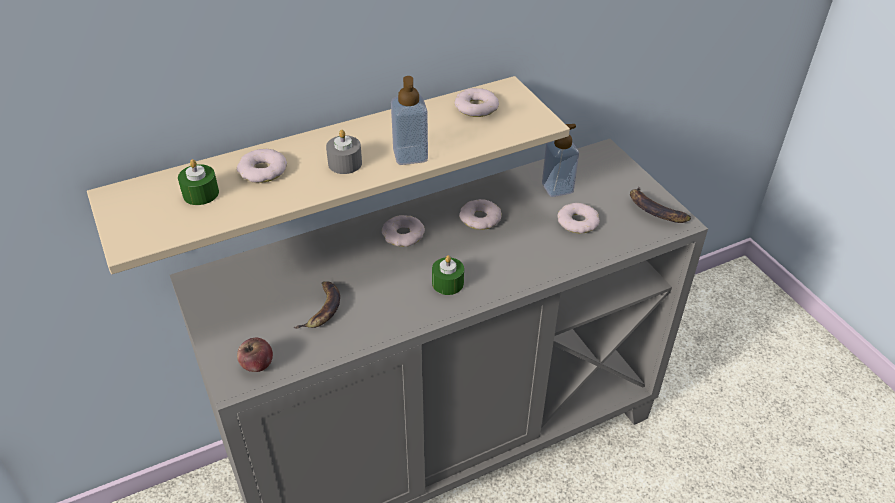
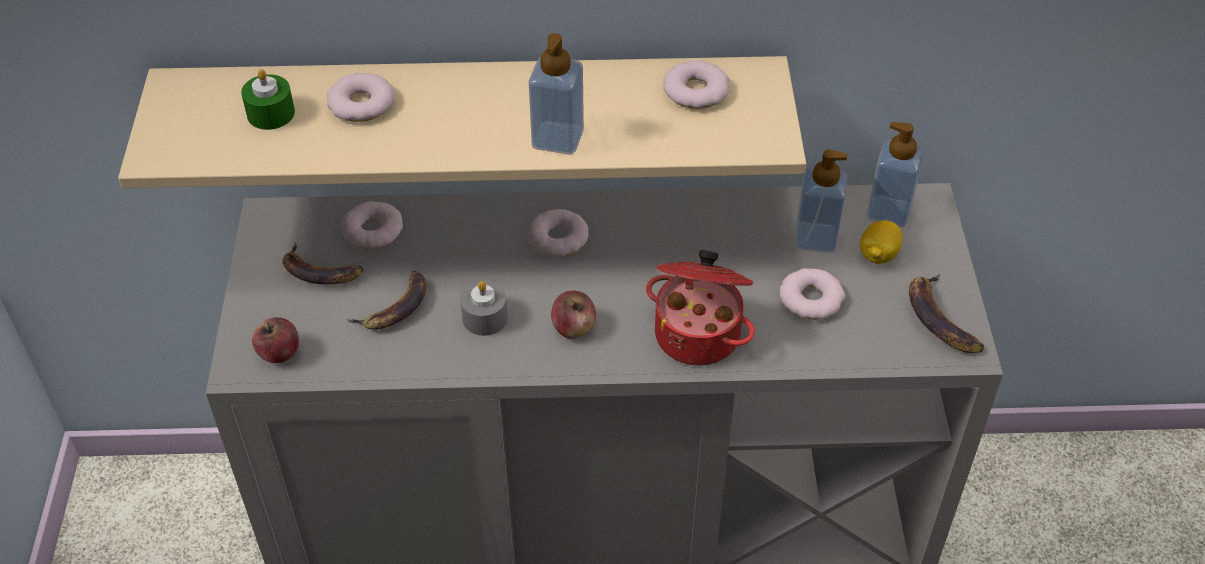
camera: 25 degrees right, 5 degrees up
grey candle [326,130,362,174] -> grey candle moved to [460,281,508,336]
green candle [432,255,464,295] -> apple [551,291,596,339]
donut [459,199,502,230] -> donut moved to [341,201,403,249]
none -> banana [282,243,364,284]
none -> cooking pot [646,250,755,366]
none -> lemon [860,220,903,264]
none -> soap dispenser [867,122,924,227]

